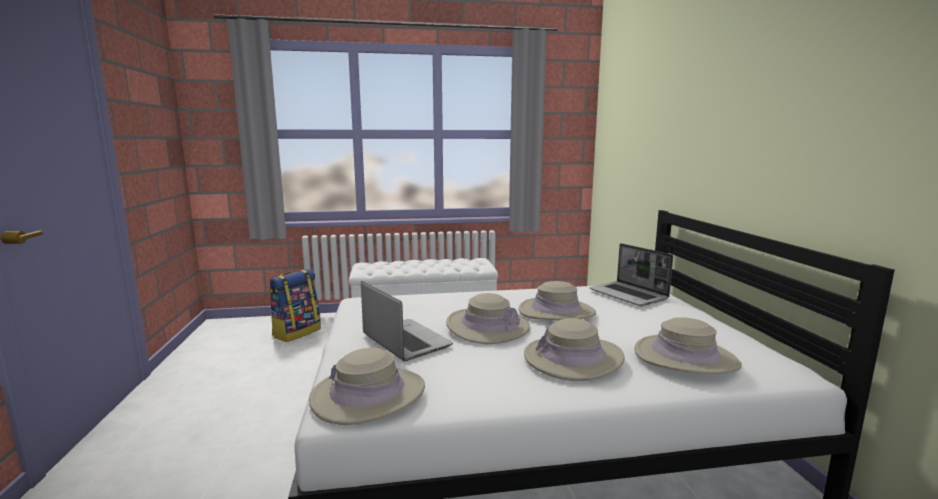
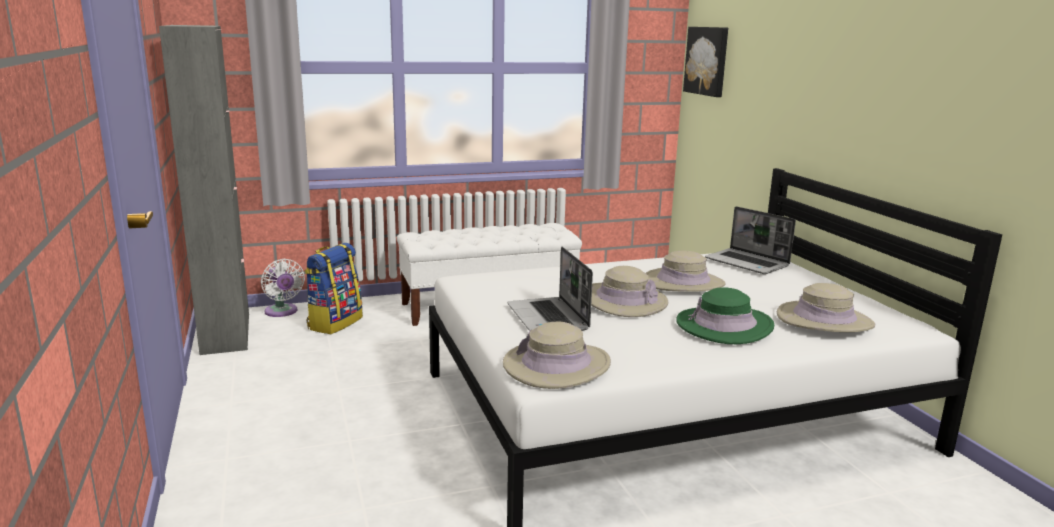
camera: 10 degrees left, 5 degrees up
laptop [361,281,453,361] -> laptop turned 150 degrees counterclockwise [507,247,593,331]
beige hat [524,318,625,381] -> green hat [676,287,774,344]
none -> grey cabinet [159,25,249,355]
none -> white fan [261,259,305,317]
none -> picture [683,27,728,97]

